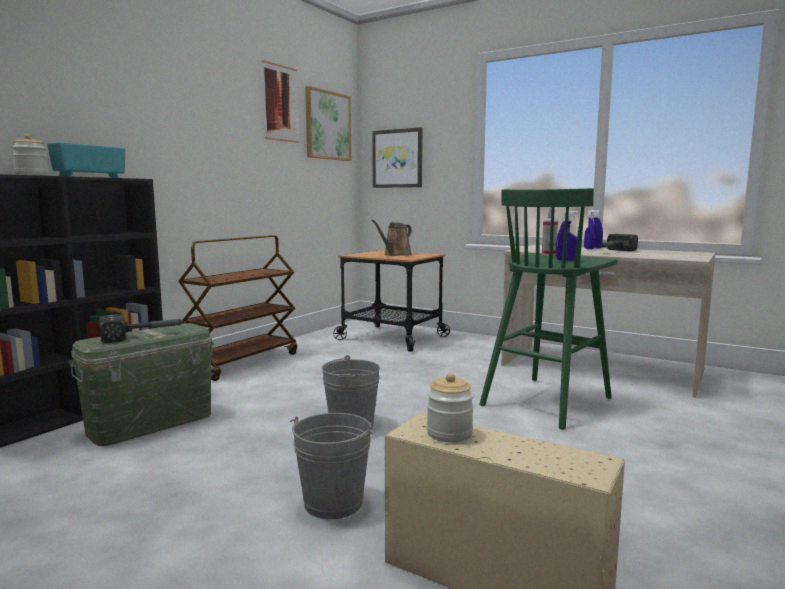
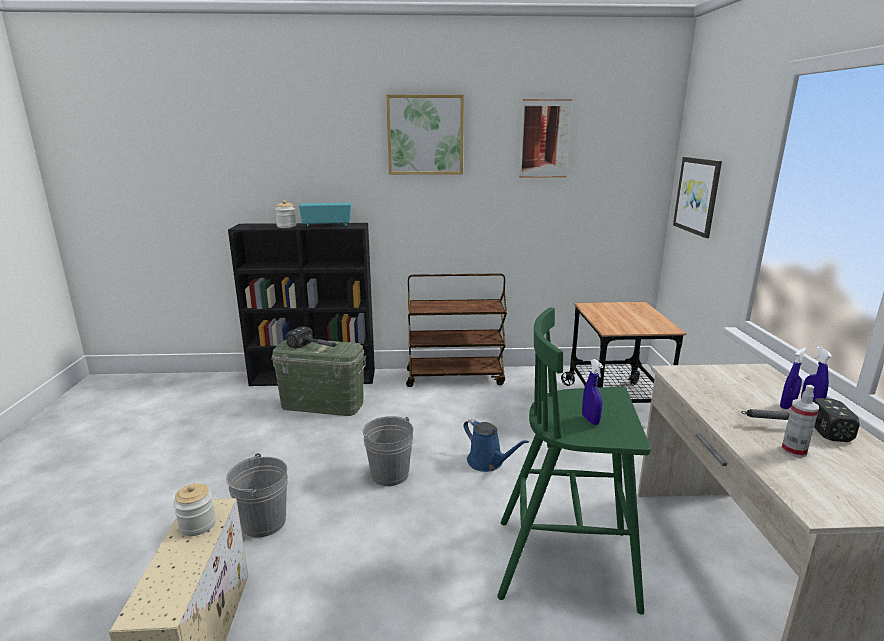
camera: 55 degrees right, 10 degrees up
picture [305,86,351,161] -> picture moved to [386,94,464,175]
brown watering can [372,220,412,256] -> none
spray bottle [542,207,558,256] -> spray bottle moved to [781,385,819,458]
none -> blue watering can [463,419,529,472]

